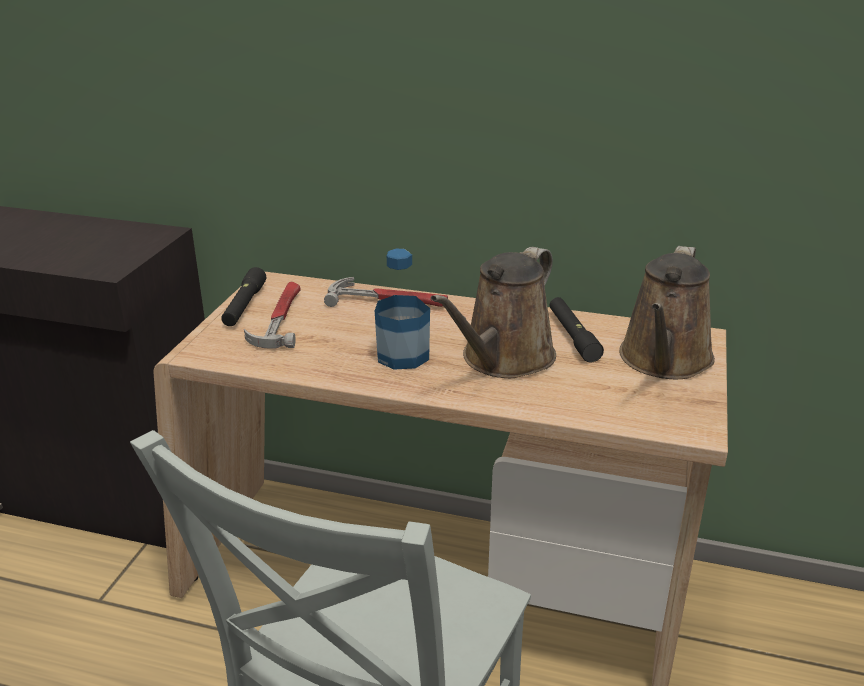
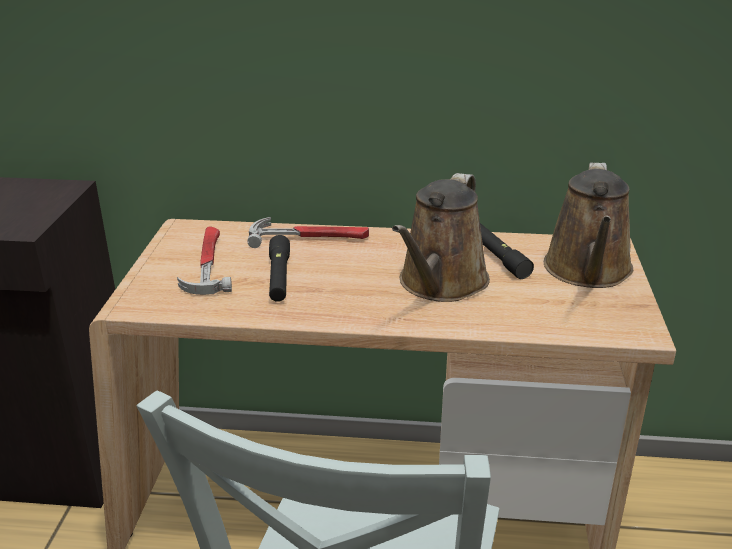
camera: 10 degrees left, 0 degrees up
black flashlight [221,267,266,326] -> black flashlight moved to [269,235,290,302]
bottle [375,249,430,370] -> none

